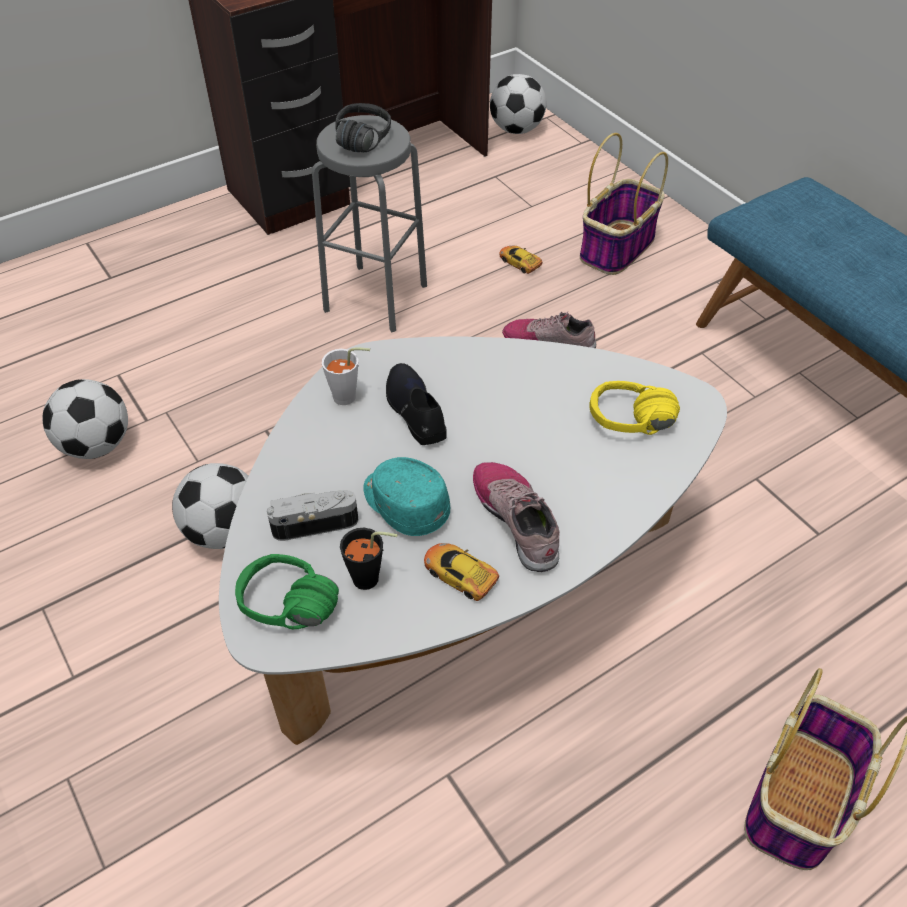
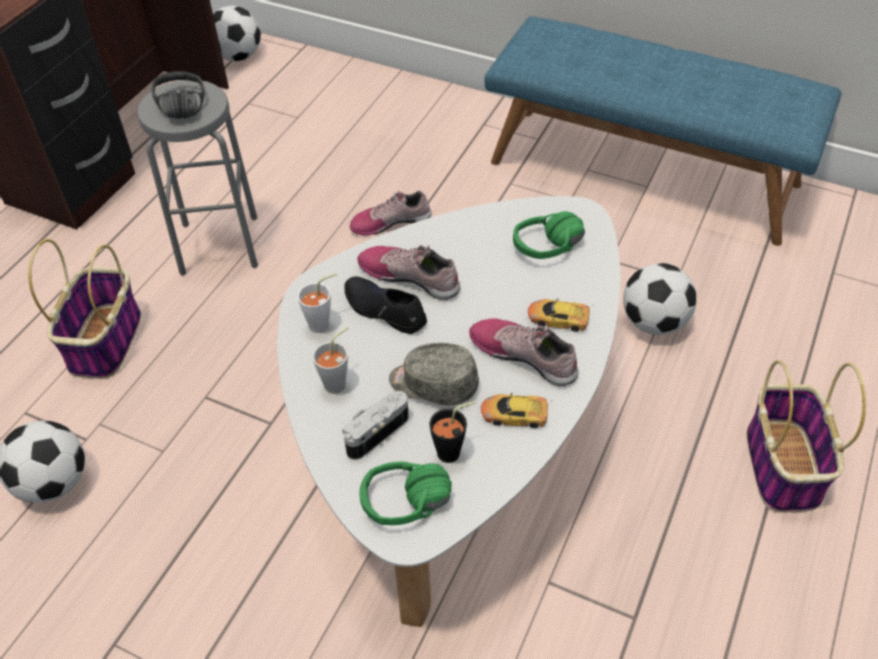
camera: 30 degrees left, 0 degrees up
football [172,463,248,549] -> football moved to [623,263,697,335]
turquoise cap [363,457,450,536] -> grey cap [389,343,479,406]
toy car [499,246,543,274] -> toy car moved to [528,298,592,332]
basket [580,133,668,275] -> basket moved to [28,239,141,379]
yellow headphones [589,381,680,435] -> green headphones [513,211,585,259]
none -> grey cup [312,327,349,394]
none -> shoe [357,245,460,300]

